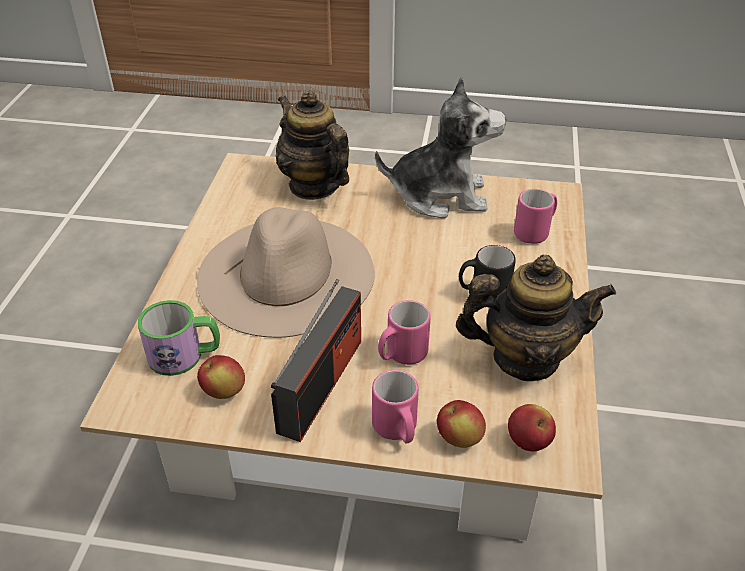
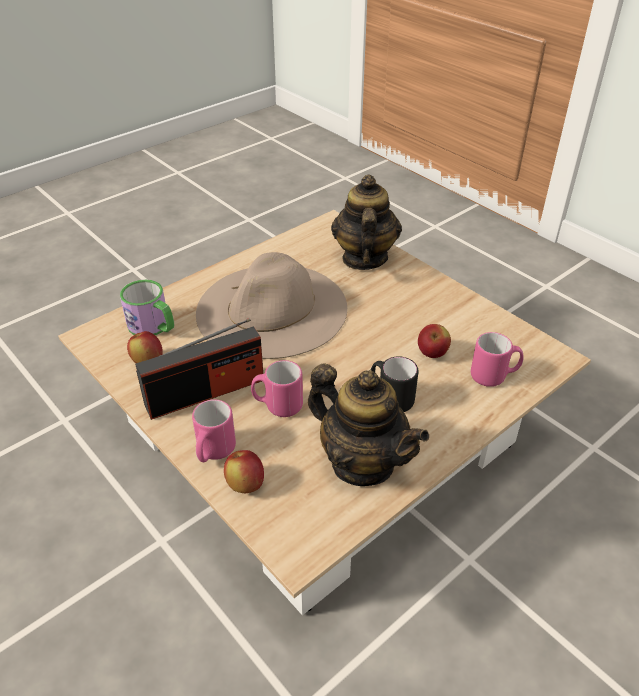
camera: 40 degrees right, 0 degrees up
plush toy [375,77,506,218] -> none
apple [508,404,556,451] -> apple moved to [418,324,451,358]

